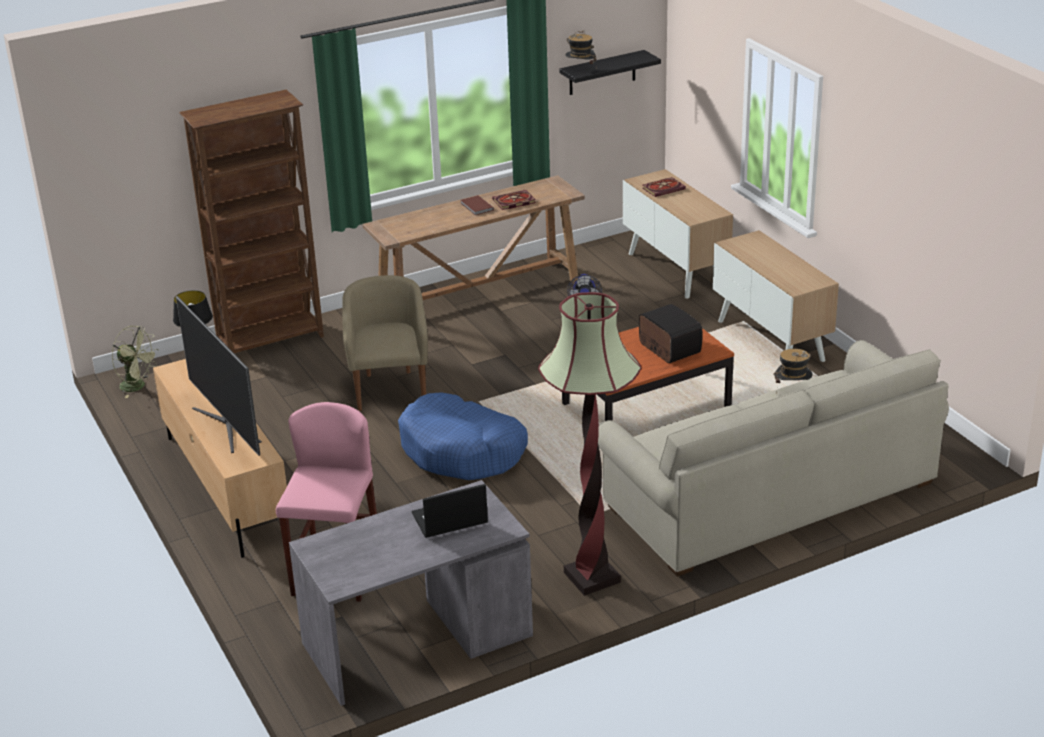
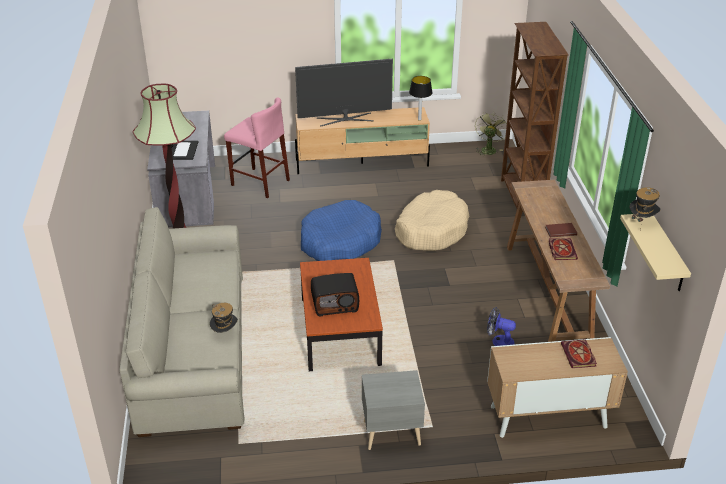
camera: 110 degrees right, 5 degrees up
green fan [112,326,158,398] -> green fan turned 150 degrees clockwise [475,111,507,155]
beige armchair [342,275,428,411] -> beige dog bed [395,190,469,251]
black shelf [559,50,661,95] -> beige shelf [620,214,691,291]
cabinet [713,230,839,362] -> grey nightstand [362,370,425,450]

